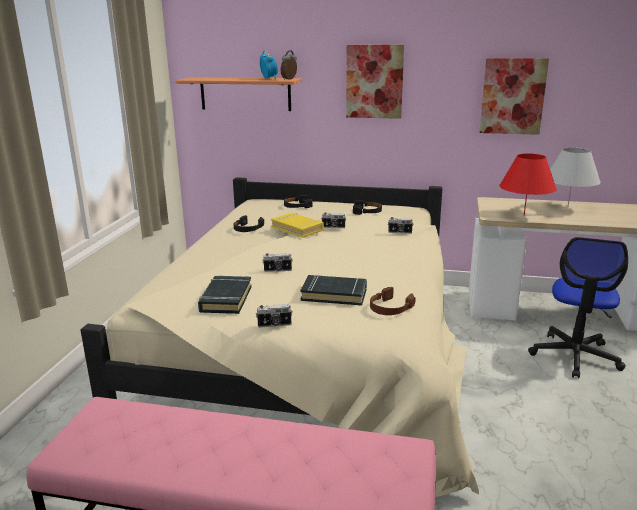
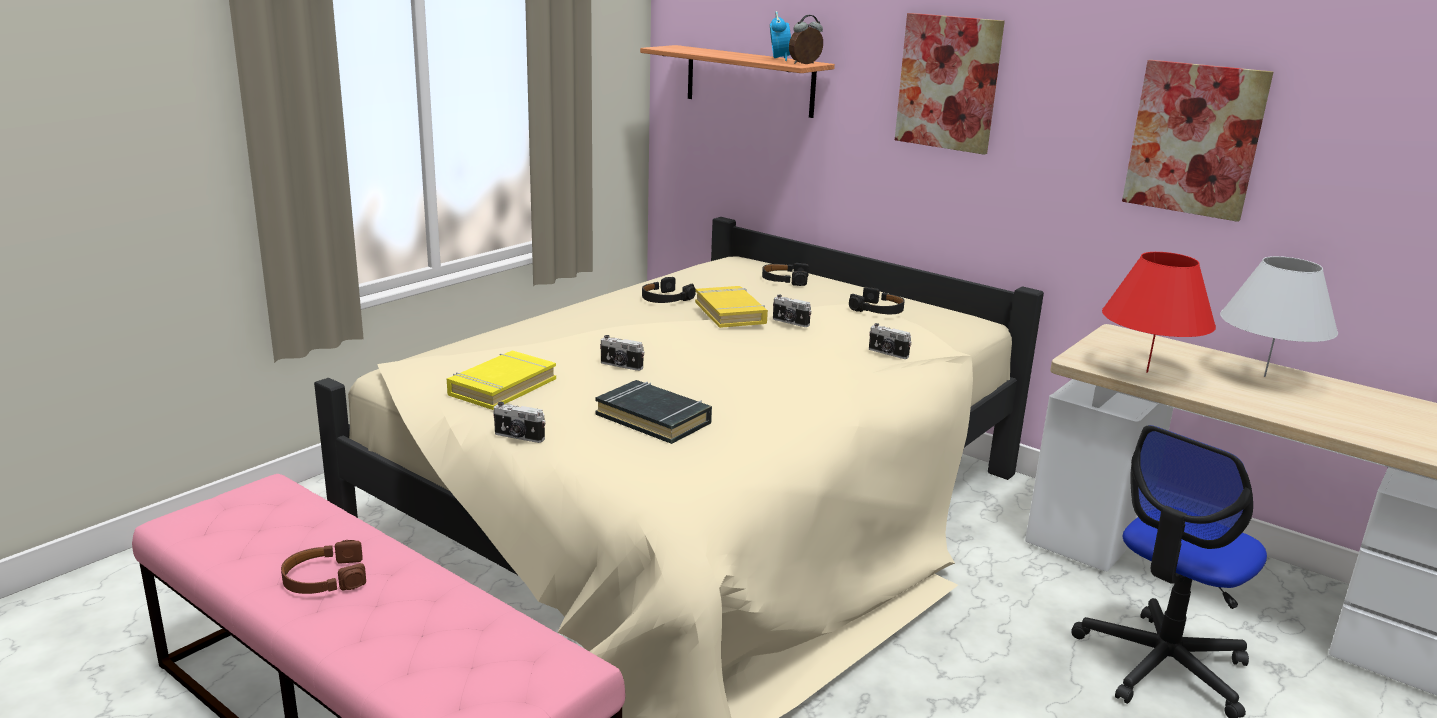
camera: 25 degrees right, 0 degrees up
black book [198,276,252,314] -> yellow book [447,351,556,410]
brown headphones [370,287,415,315] -> brown headphones moved to [281,540,366,594]

